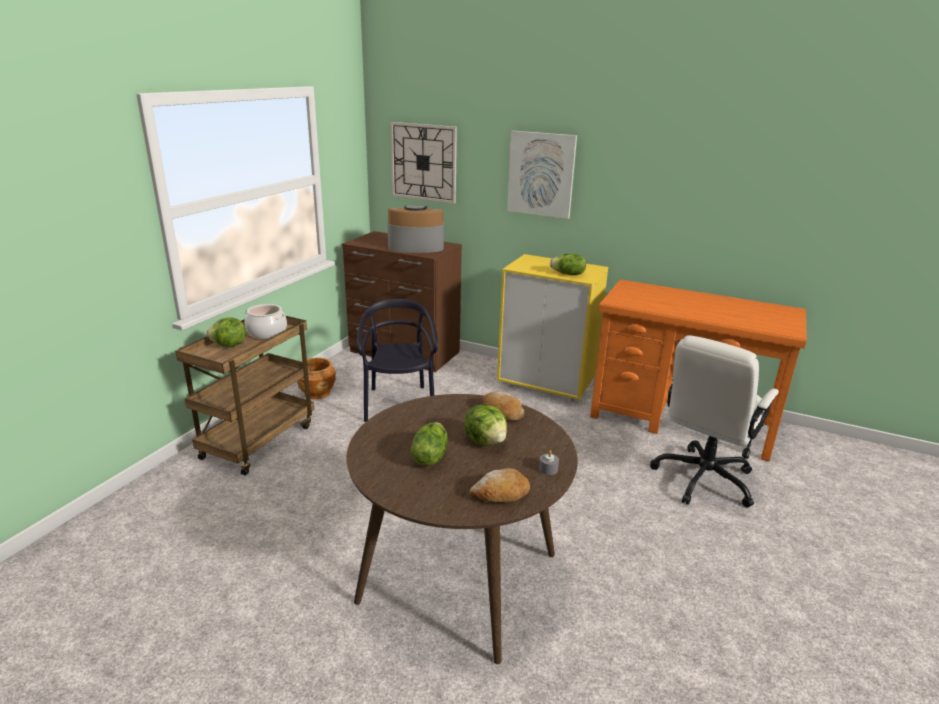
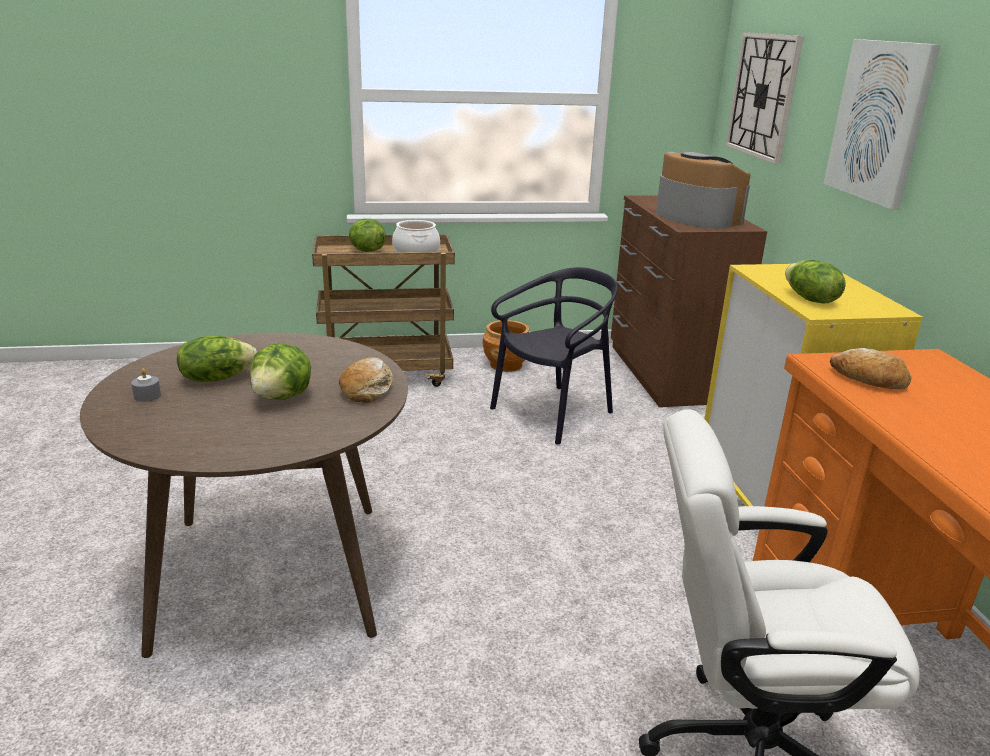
camera: 55 degrees right, 0 degrees up
bread [470,468,530,502] -> bread moved to [830,348,912,389]
grey candle [539,450,559,475] -> grey candle moved to [131,369,161,402]

